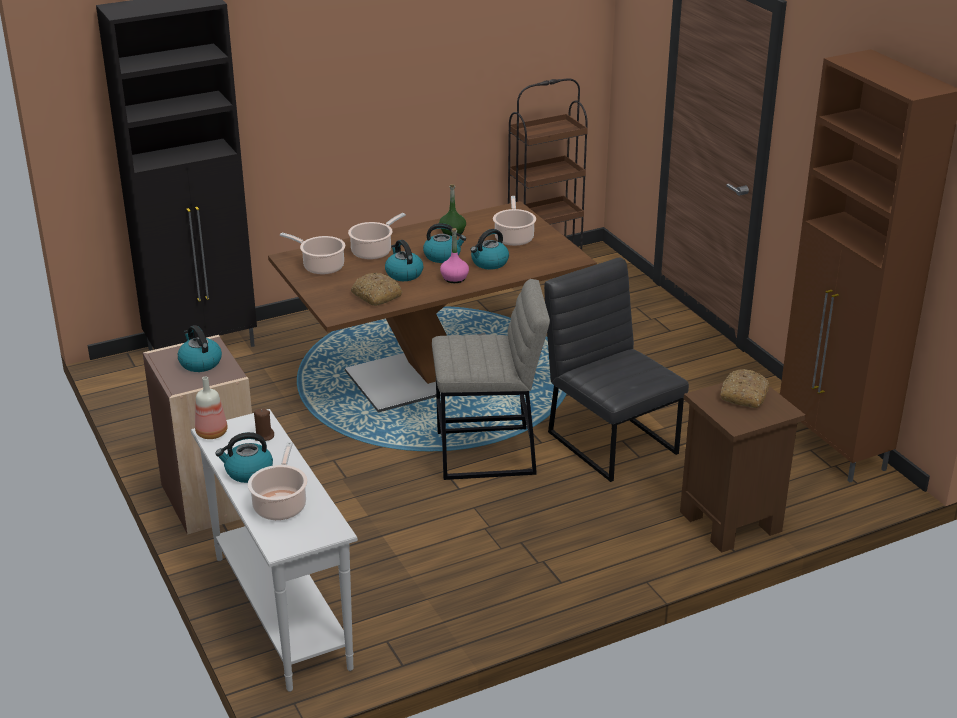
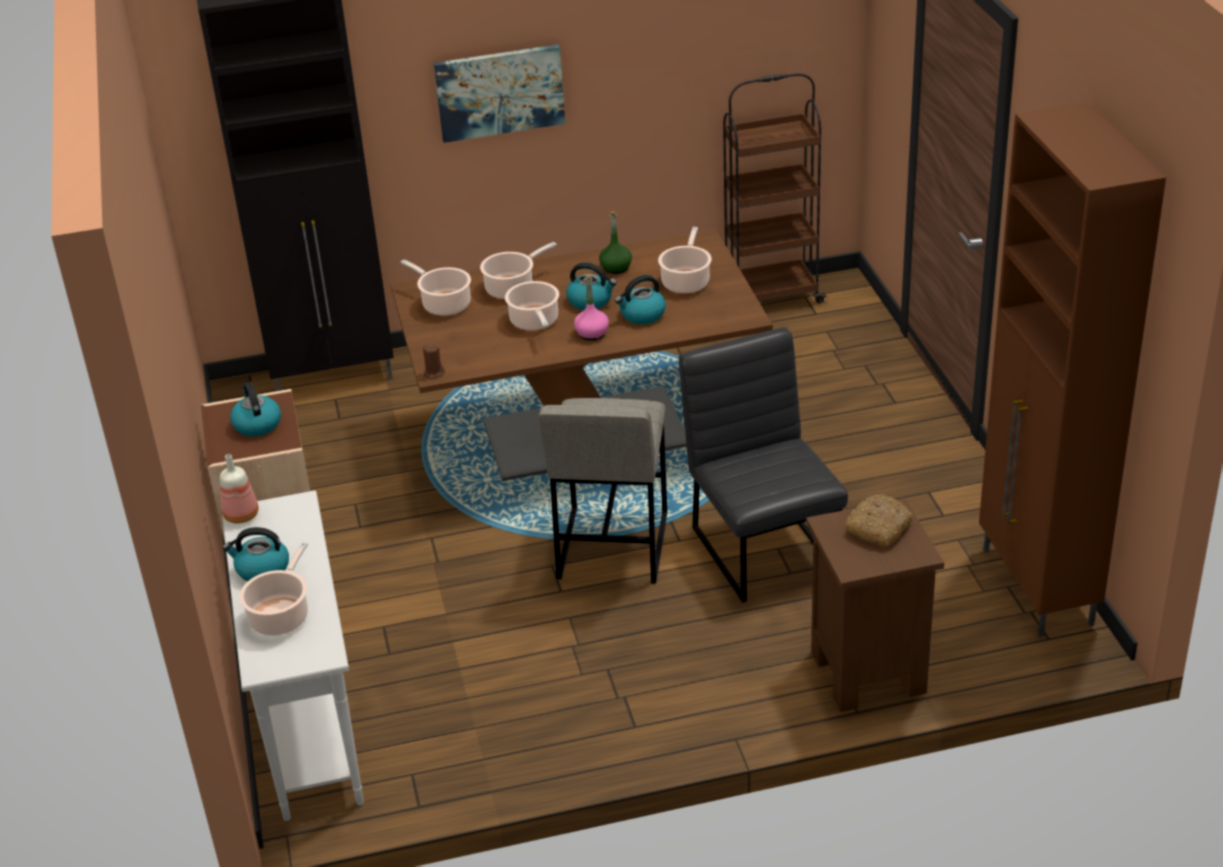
camera: 15 degrees right, 5 degrees up
brown candle [254,408,274,441] -> brown candle moved to [423,344,445,380]
bread [351,272,402,306] -> none
kettle [385,240,423,281] -> cooking pot [505,281,559,331]
grey chair [432,279,550,480] -> grey chair turned 90 degrees clockwise [539,398,667,584]
none -> picture [434,44,565,143]

